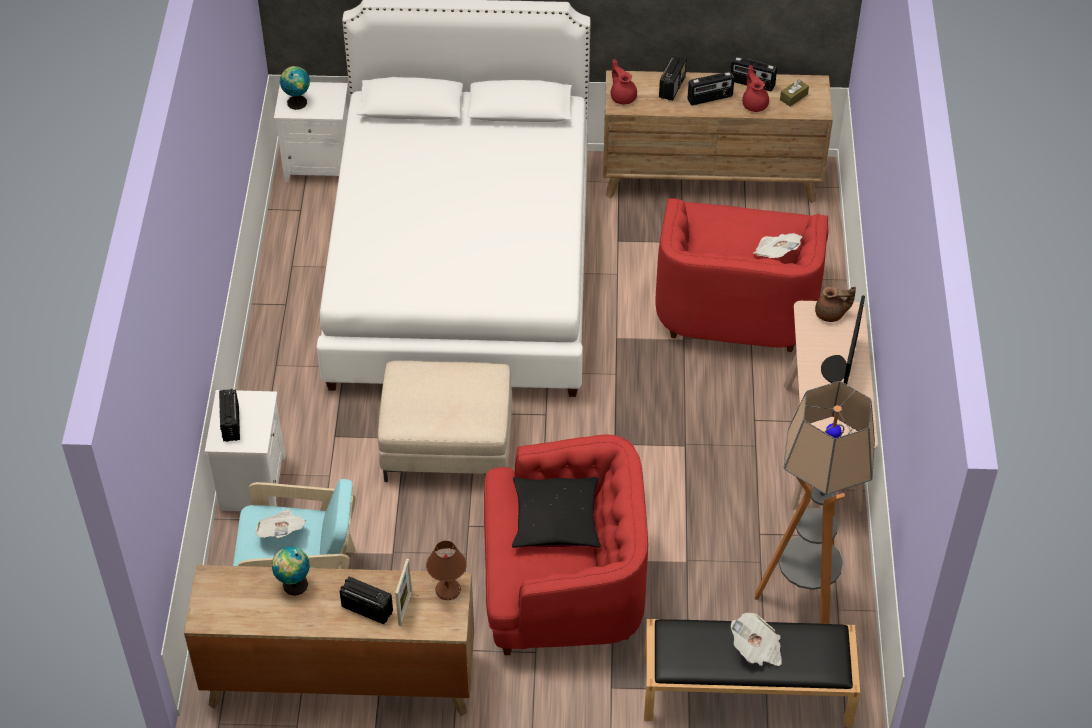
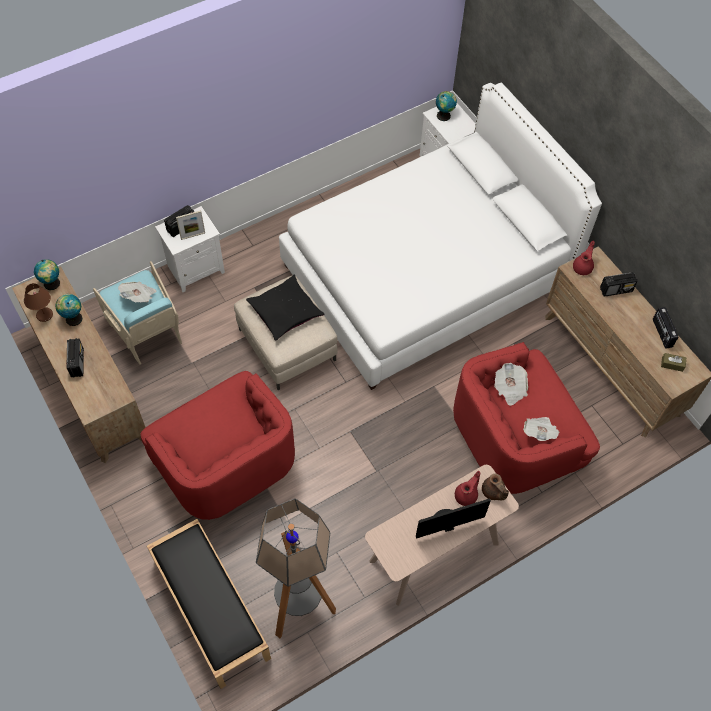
camera: 55 degrees right, 10 degrees up
picture frame [395,559,412,626] -> picture frame moved to [176,210,205,240]
brown table lamp [426,541,467,600] -> brown table lamp moved to [24,283,53,322]
black pillow [512,477,600,548] -> black pillow moved to [246,275,324,341]
radio [687,71,734,105] -> none
newspaper [731,613,782,666] -> newspaper moved to [494,363,528,406]
red teapot [742,65,769,112] -> red teapot moved to [455,471,480,506]
none -> globe [34,259,60,290]

